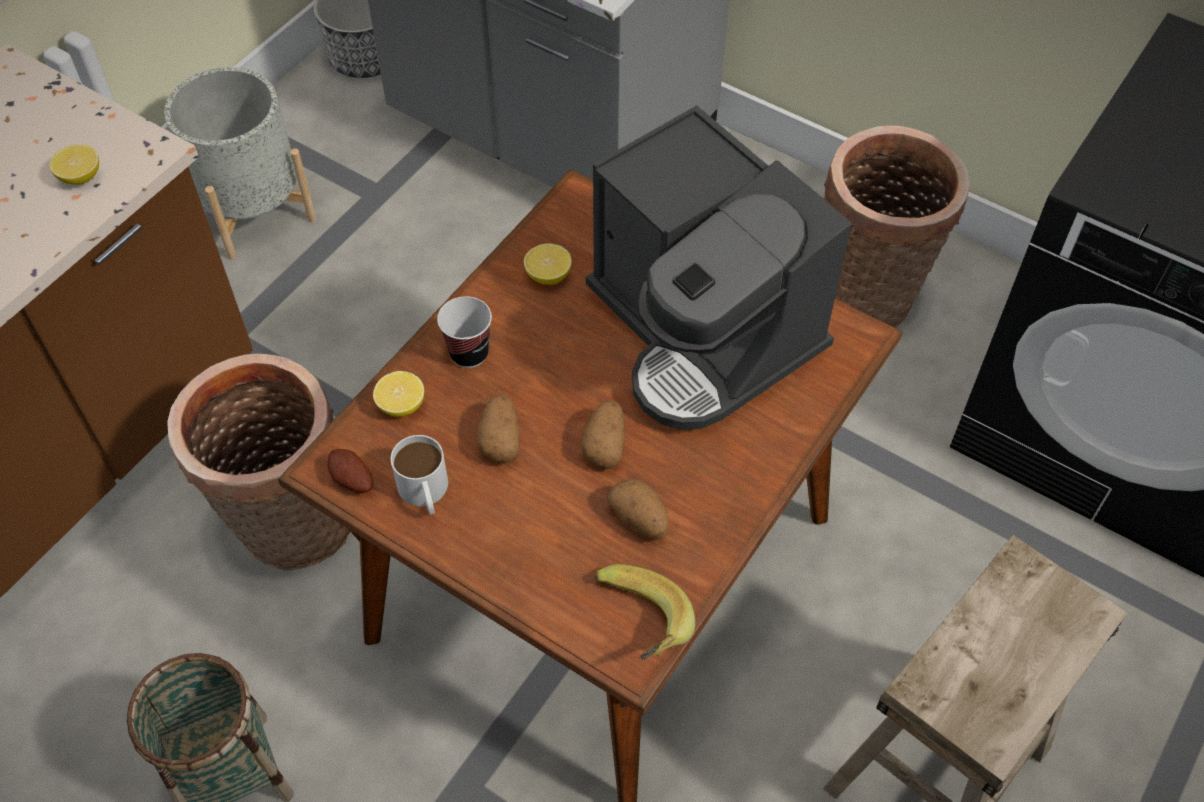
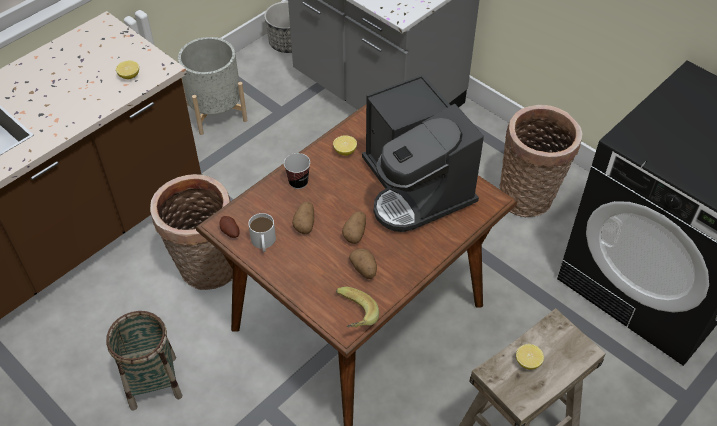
camera: 10 degrees right, 5 degrees down
lemon [373,371,424,417] -> lemon moved to [516,344,544,369]

